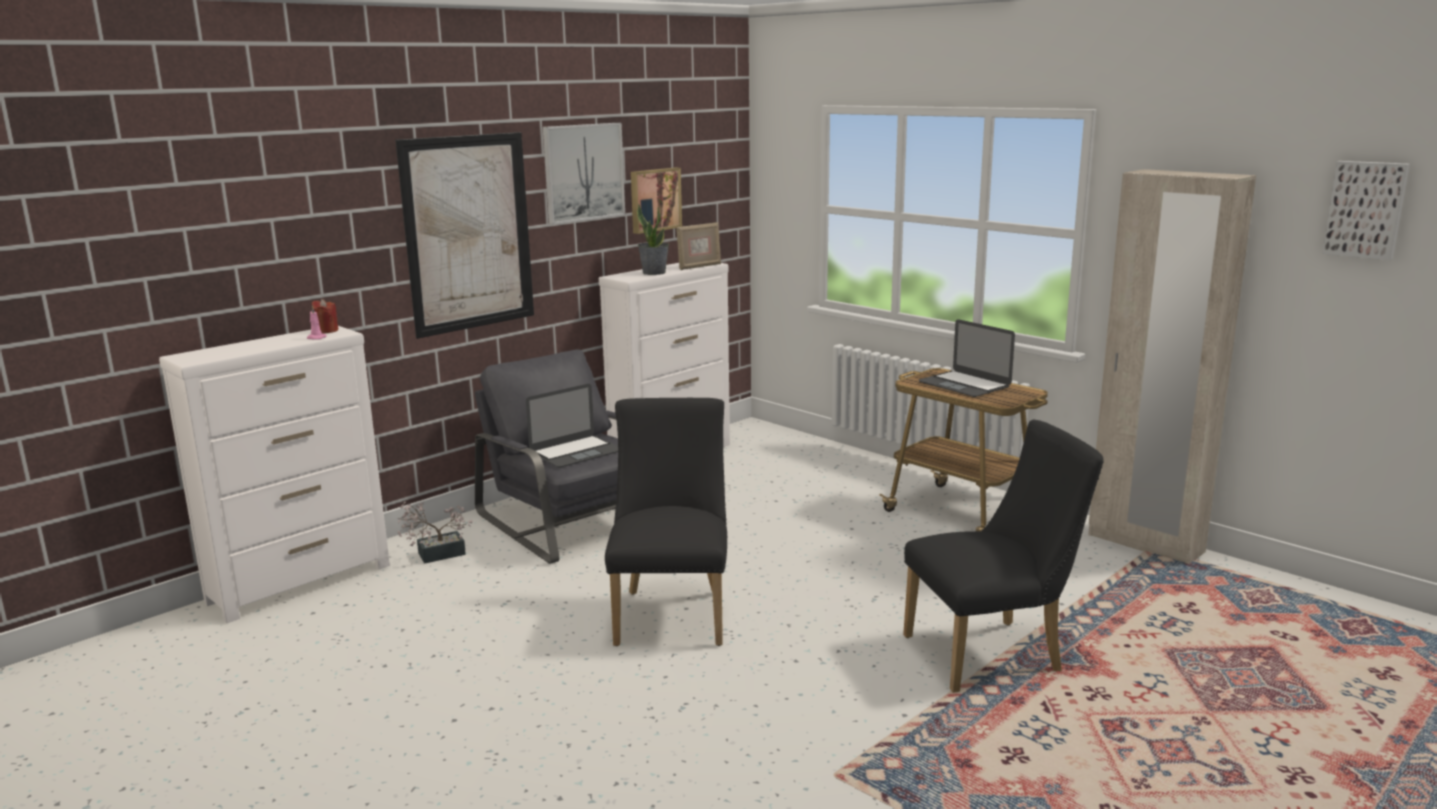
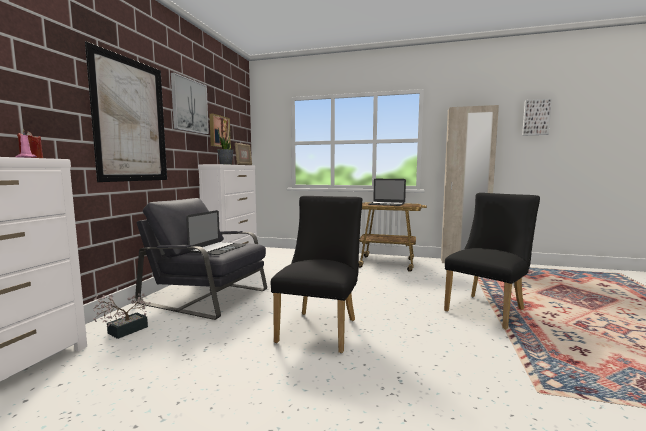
camera: 30 degrees left, 10 degrees down
black chair [605,398,727,646] -> black chair turned 45 degrees clockwise [270,196,362,353]

